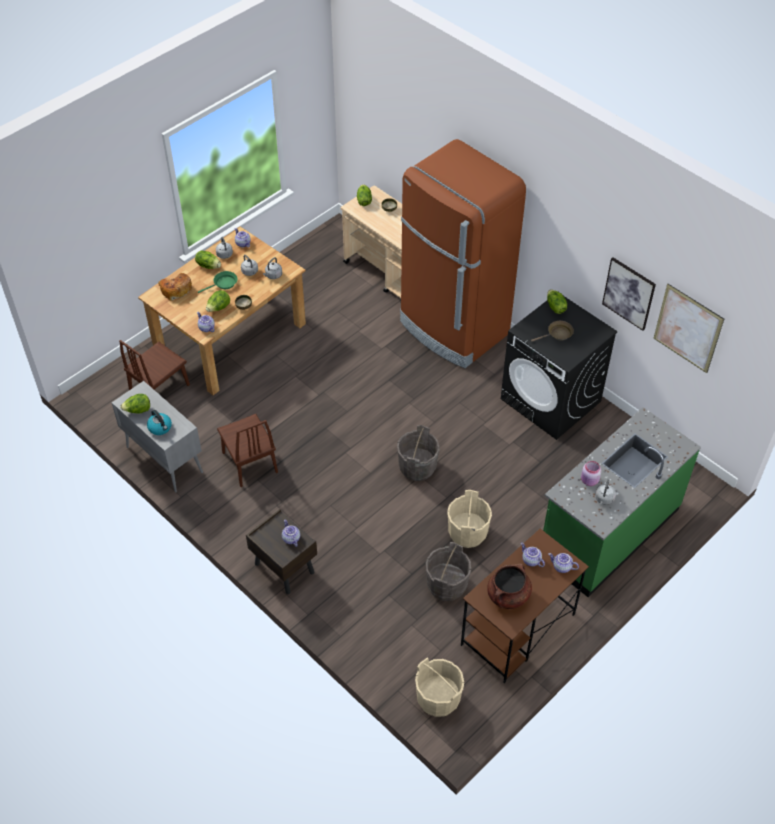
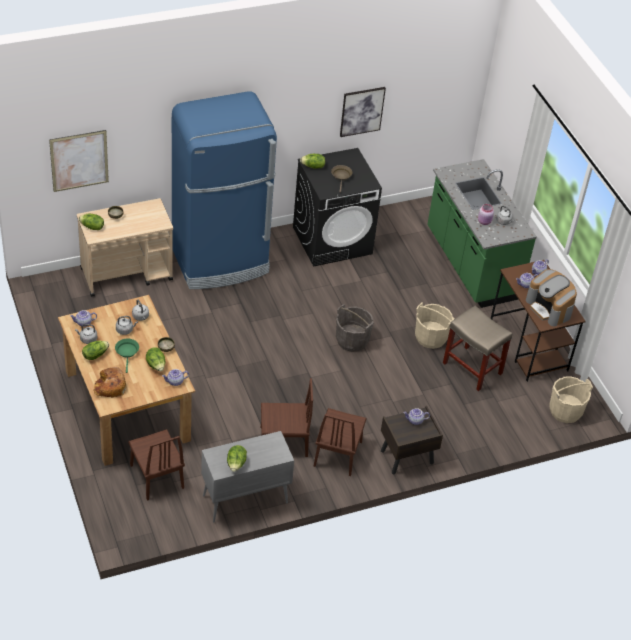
camera: 70 degrees left, 5 degrees down
kettle [147,410,172,435] -> none
brown fridge [400,139,526,368] -> blue fridge [172,91,277,289]
grey bucket [426,542,471,601] -> beige stool [443,305,512,391]
brown cooking pot [487,564,532,609] -> coffee machine [526,269,577,326]
picture [653,284,724,373] -> picture moved to [49,130,109,192]
none -> brown chair [314,408,367,476]

